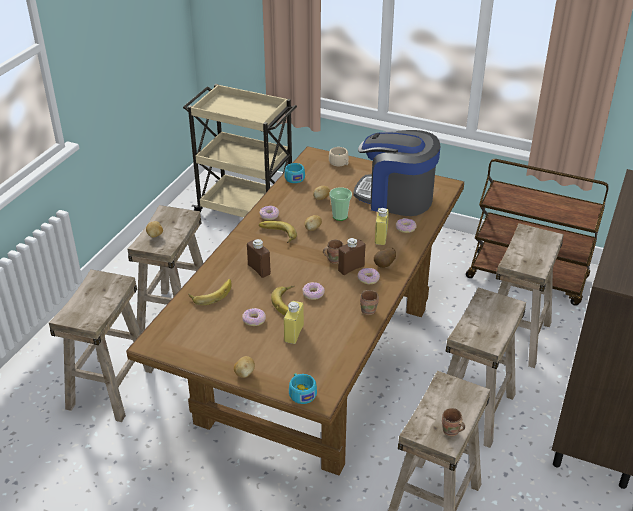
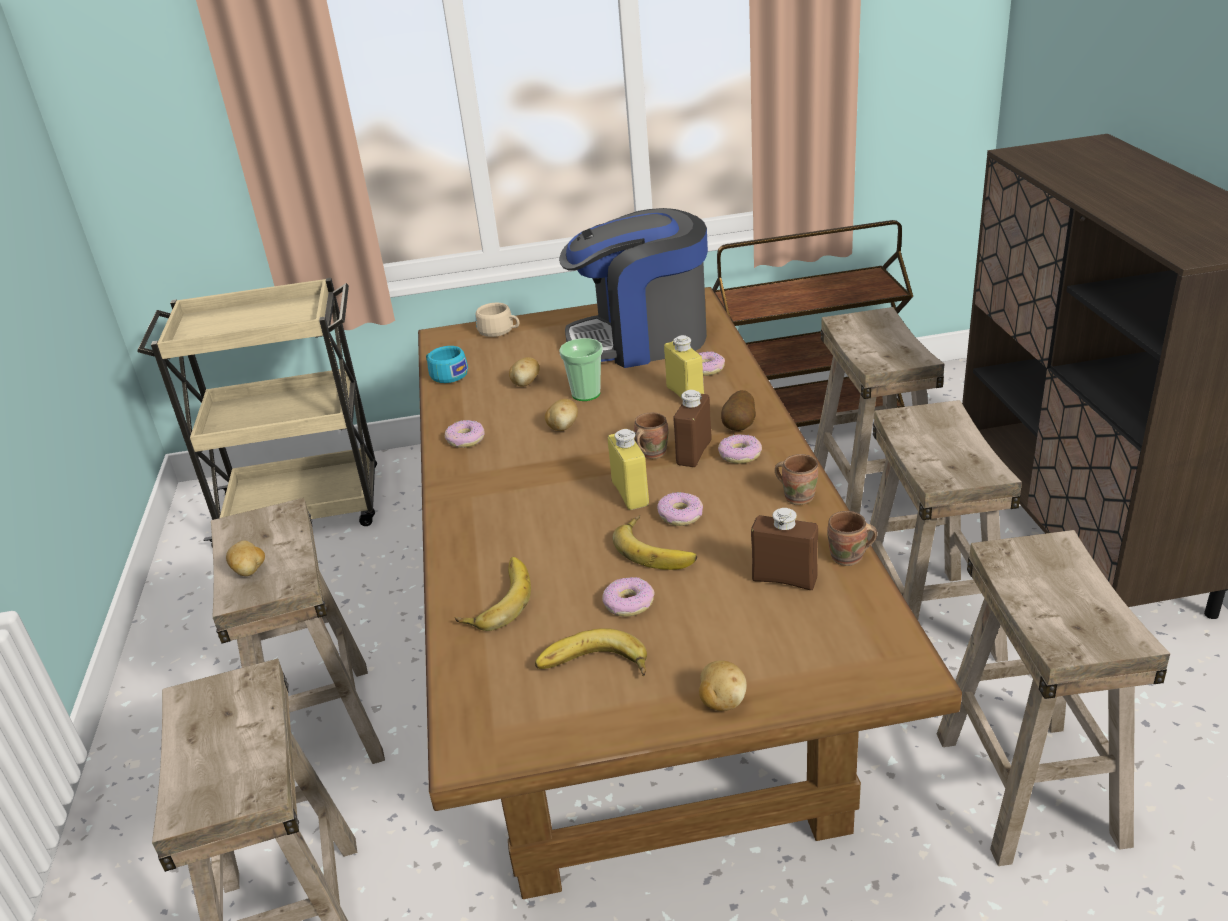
camera: 30 degrees left, 5 degrees down
brown bottle [247,239,271,278] -> brown bottle moved to [751,508,818,590]
banana [259,221,297,243] -> banana moved to [535,628,647,677]
yellow bottle [284,301,304,344] -> yellow bottle moved to [608,429,649,510]
turquoise cup [289,373,317,404] -> none
brown mug [442,408,465,436] -> brown mug moved to [827,511,877,566]

